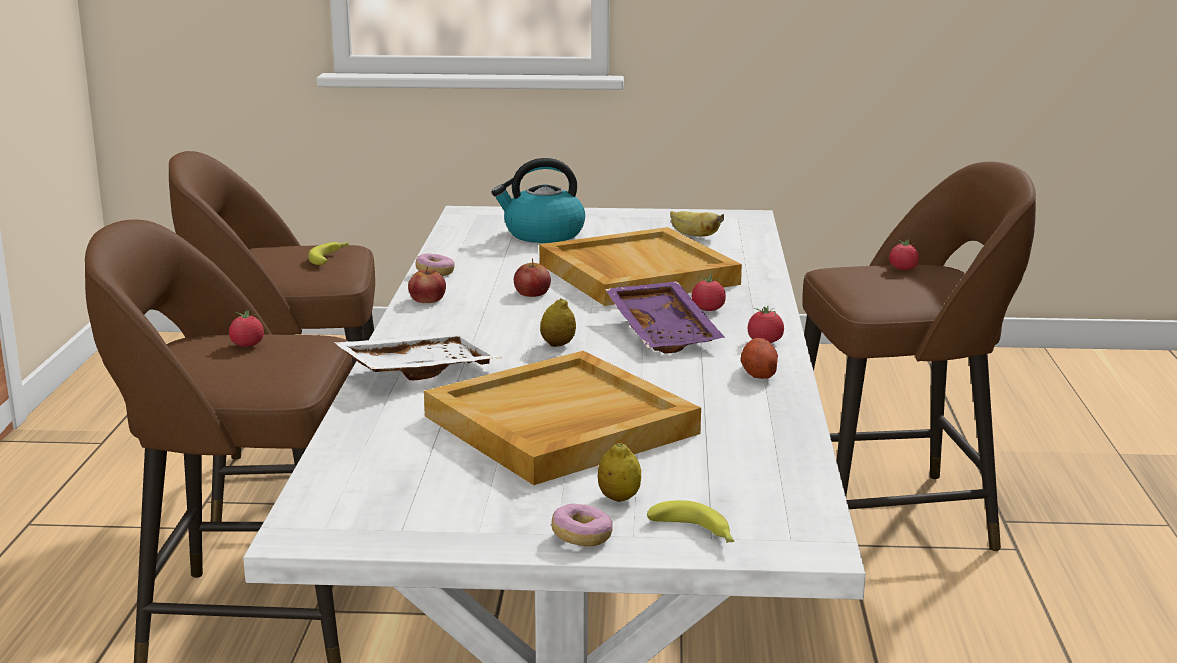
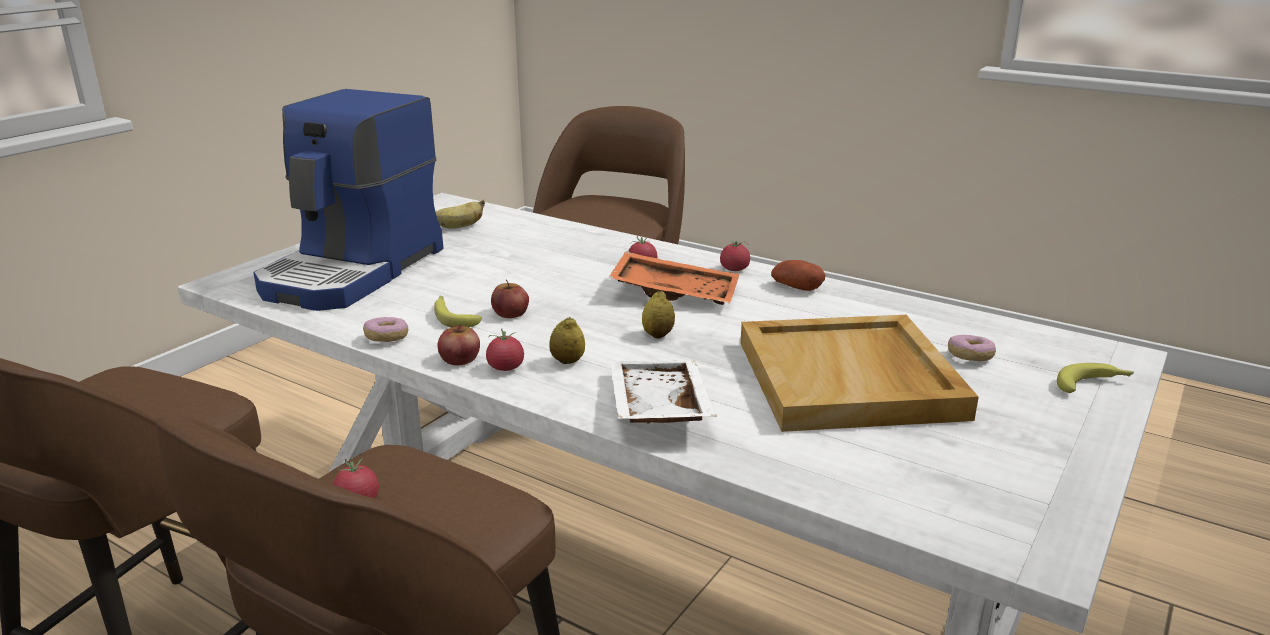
camera: 60 degrees left, 5 degrees up
banana [308,242,349,265] -> banana moved to [434,296,482,327]
kettle [491,158,585,243] -> coffee machine [253,89,443,311]
beige tray [539,227,742,306] -> none
donut [551,503,613,547] -> donut moved to [948,335,996,362]
lemon [598,443,641,502] -> lemon moved to [550,317,585,364]
purple tray [605,281,725,354] -> orange tray [608,252,740,305]
tomato [889,240,919,270] -> tomato moved to [486,329,524,371]

